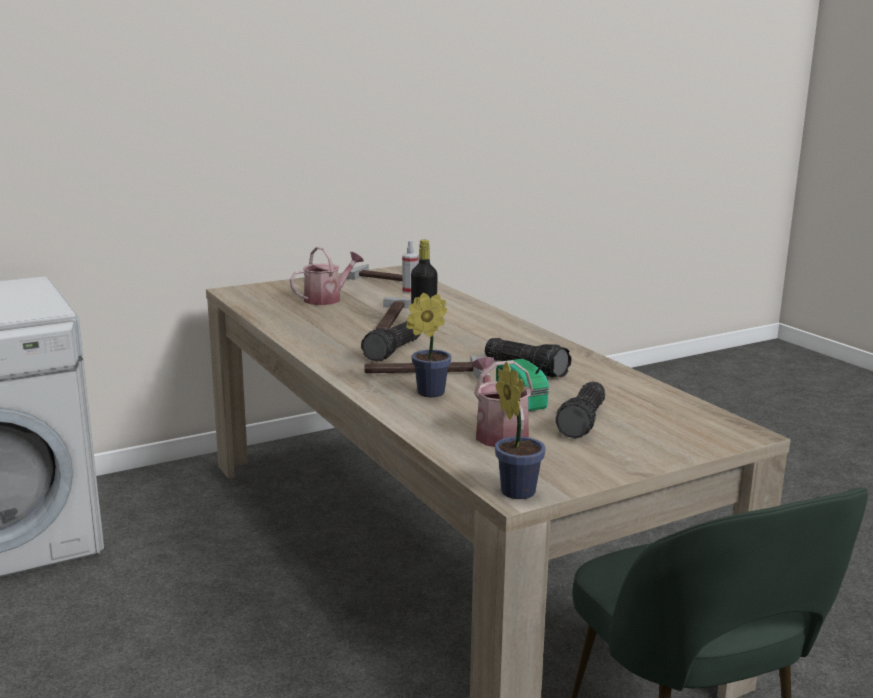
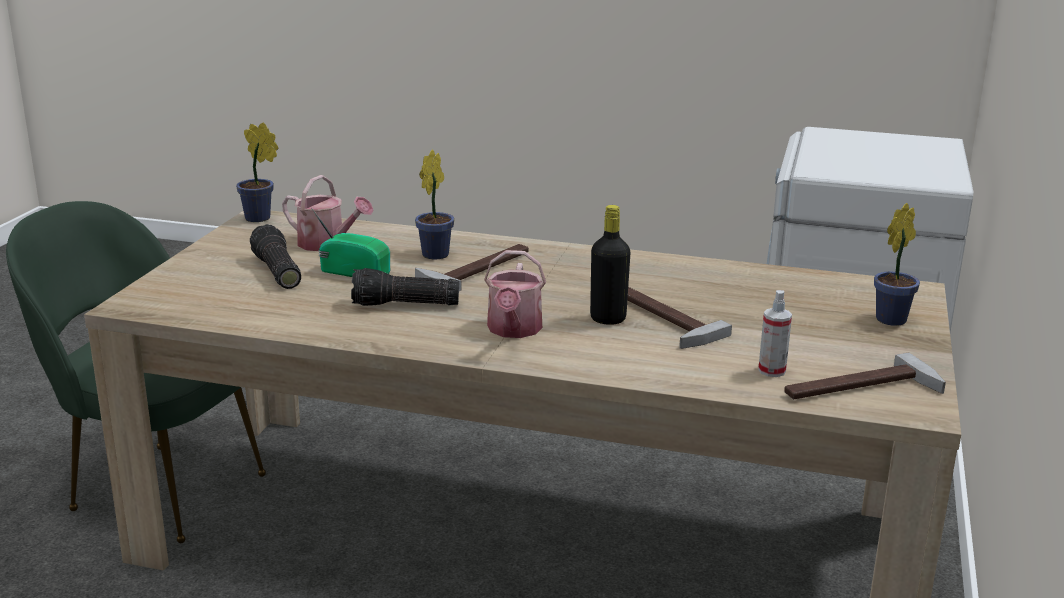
camera: 135 degrees right, 5 degrees up
watering can [290,246,364,305] -> watering can moved to [484,250,546,338]
flashlight [361,321,420,361] -> none
none -> potted plant [874,203,920,326]

